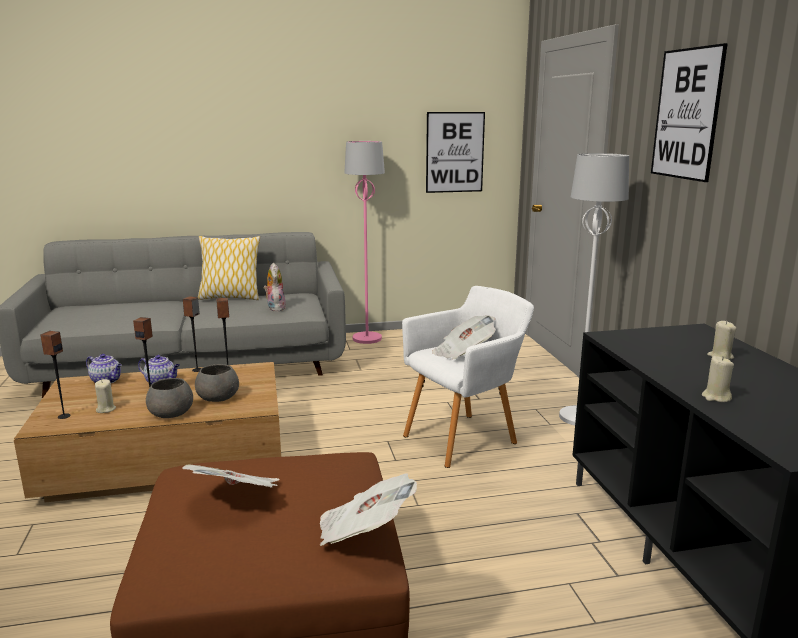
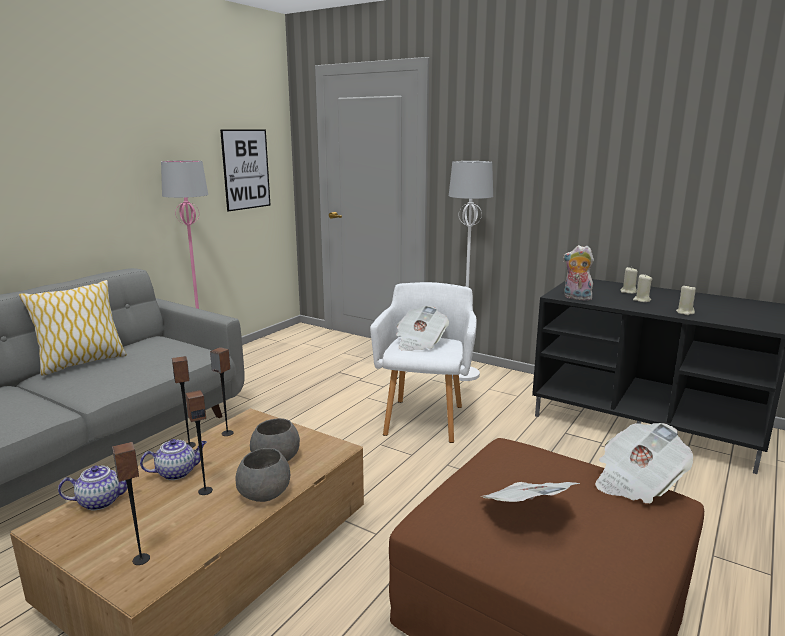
camera: 45 degrees left, 0 degrees up
beige candle [95,379,116,413] -> beige candle moved to [633,274,652,302]
plush toy [263,263,286,311] -> plush toy moved to [563,245,594,301]
picture [651,43,728,182] -> none

